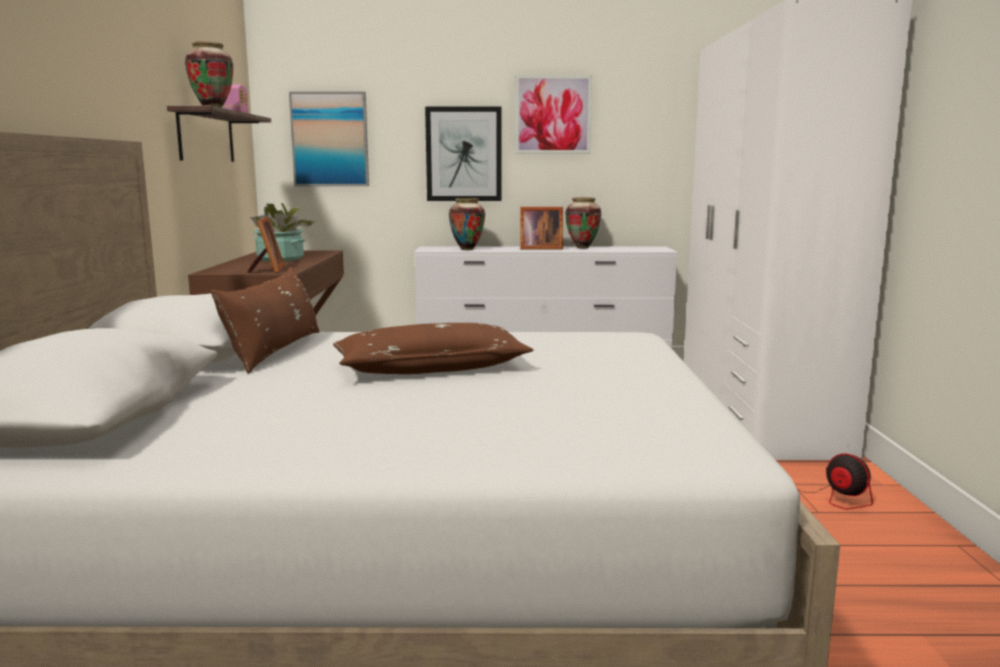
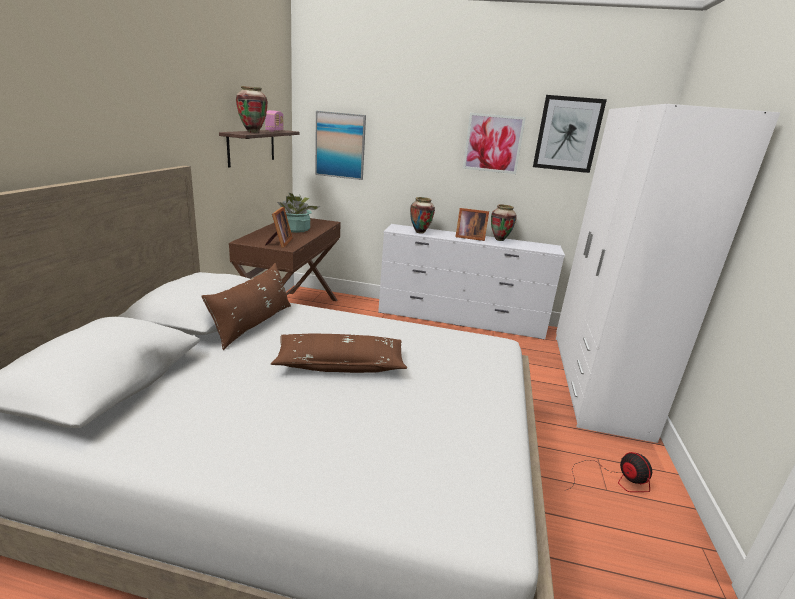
camera: 10 degrees right, 10 degrees up
picture [425,106,501,201] -> picture moved to [533,95,607,173]

